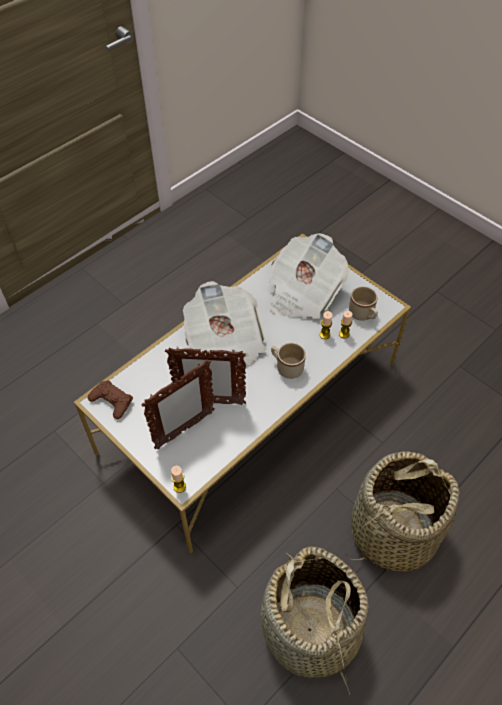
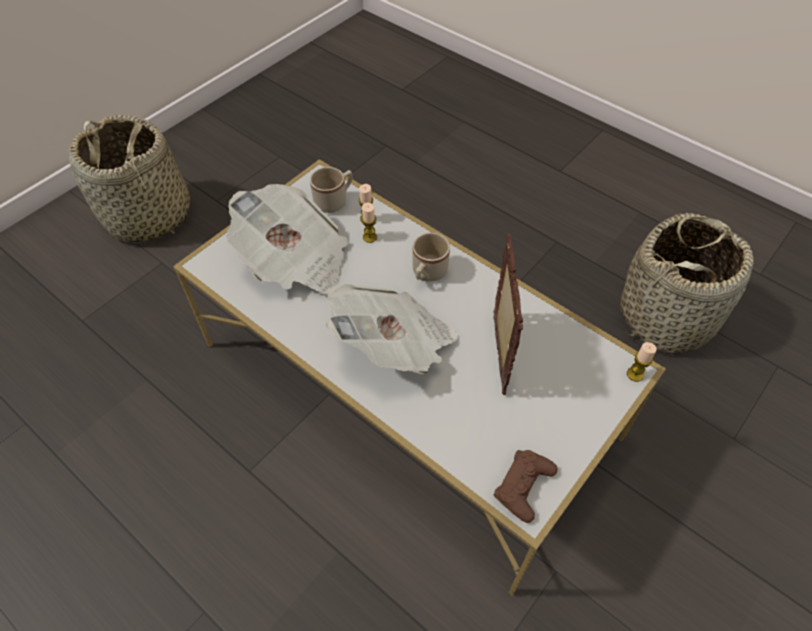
camera: 95 degrees left, 0 degrees up
picture frame [141,360,215,449] -> none
basket [346,452,459,572] -> basket moved to [69,115,190,243]

